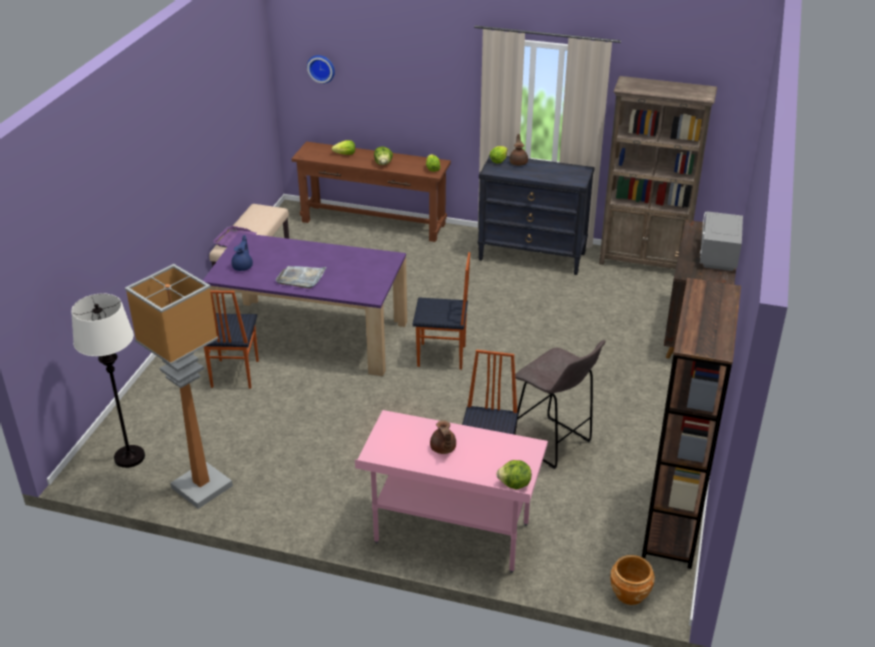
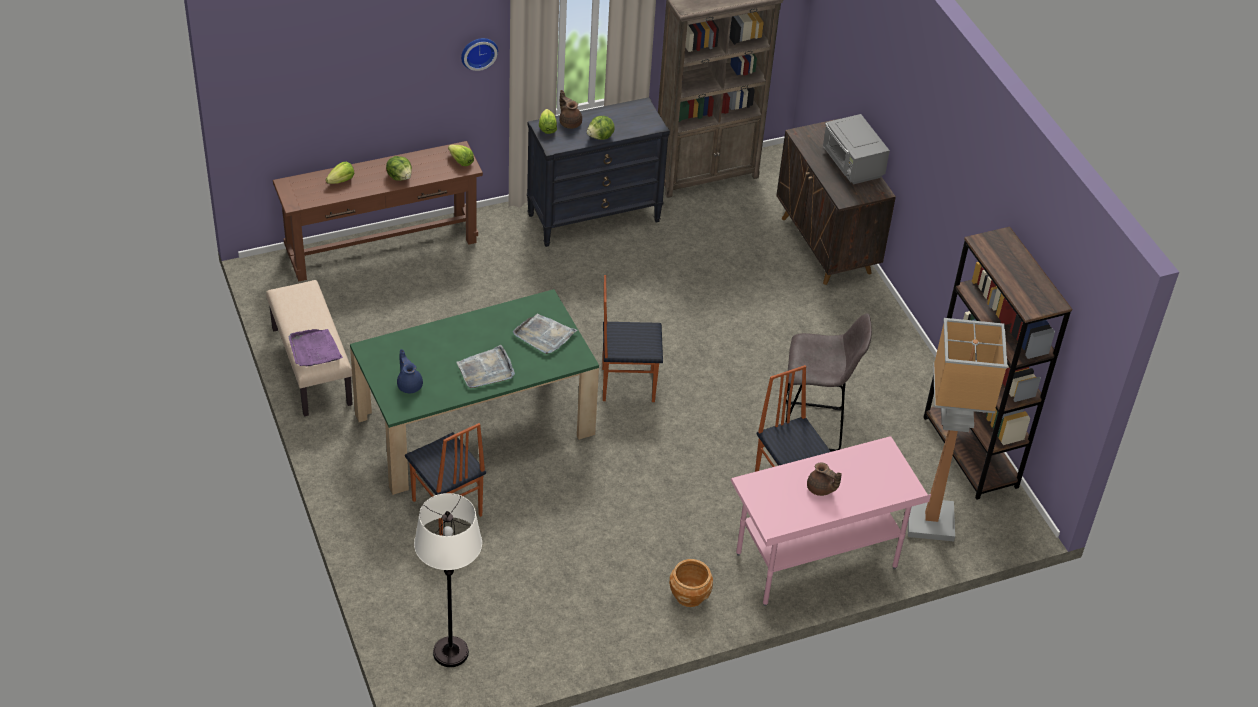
camera: 40 degrees left, 10 degrees up
floor lamp [125,264,233,509] -> floor lamp moved to [908,318,1008,542]
purple dining table [203,233,407,376] -> green dining table [350,289,599,495]
wall clock [307,55,335,84] -> wall clock moved to [461,38,498,71]
chair [413,252,470,370] -> chair turned 150 degrees counterclockwise [602,275,663,402]
lettuce [496,460,532,490] -> lettuce moved to [587,116,615,140]
brown planter [611,555,655,605] -> brown planter moved to [669,559,713,607]
none -> grey tray [513,314,577,354]

